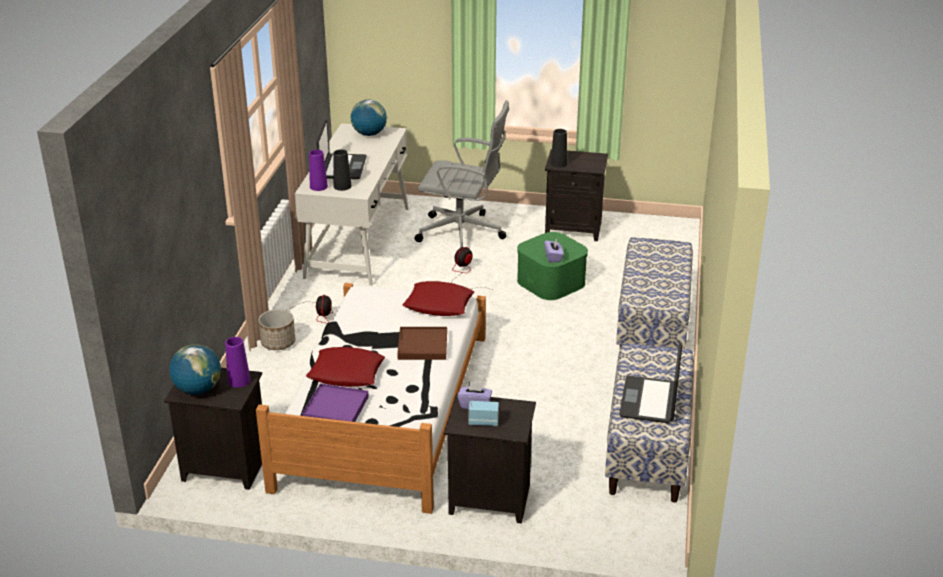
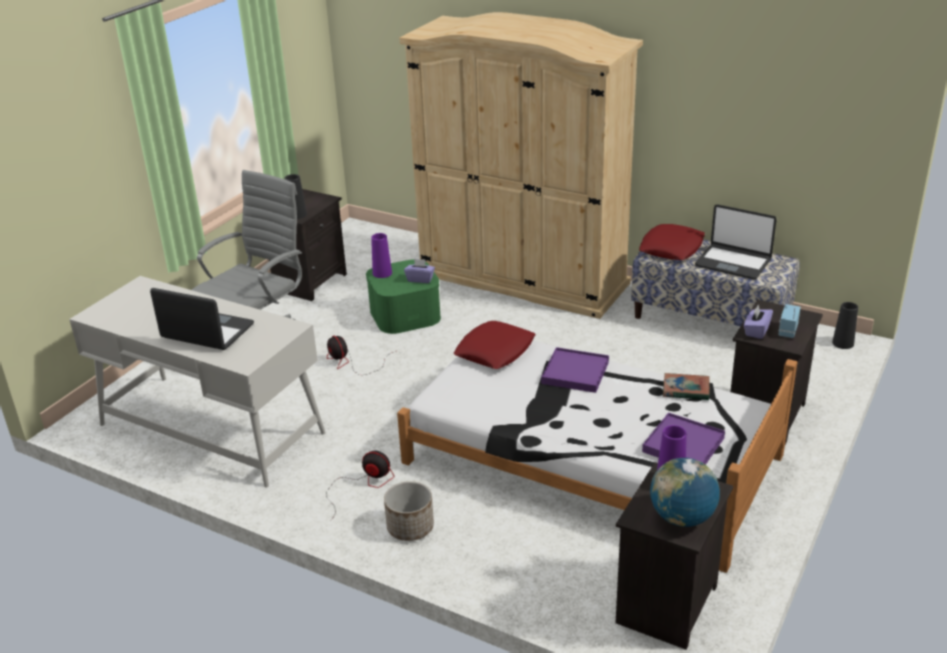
camera: 70 degrees left, 0 degrees up
red pillow [306,347,385,387] -> red pillow moved to [639,224,705,260]
purple vase [309,150,328,191] -> purple vase moved to [371,233,392,278]
black vase [333,149,352,191] -> black vase moved to [832,302,858,349]
globe [351,99,387,136] -> none
brown tray [397,327,447,360] -> purple tray [541,347,609,393]
bench [616,237,693,349] -> beige wardrobe [399,12,643,319]
none -> book [663,373,710,400]

